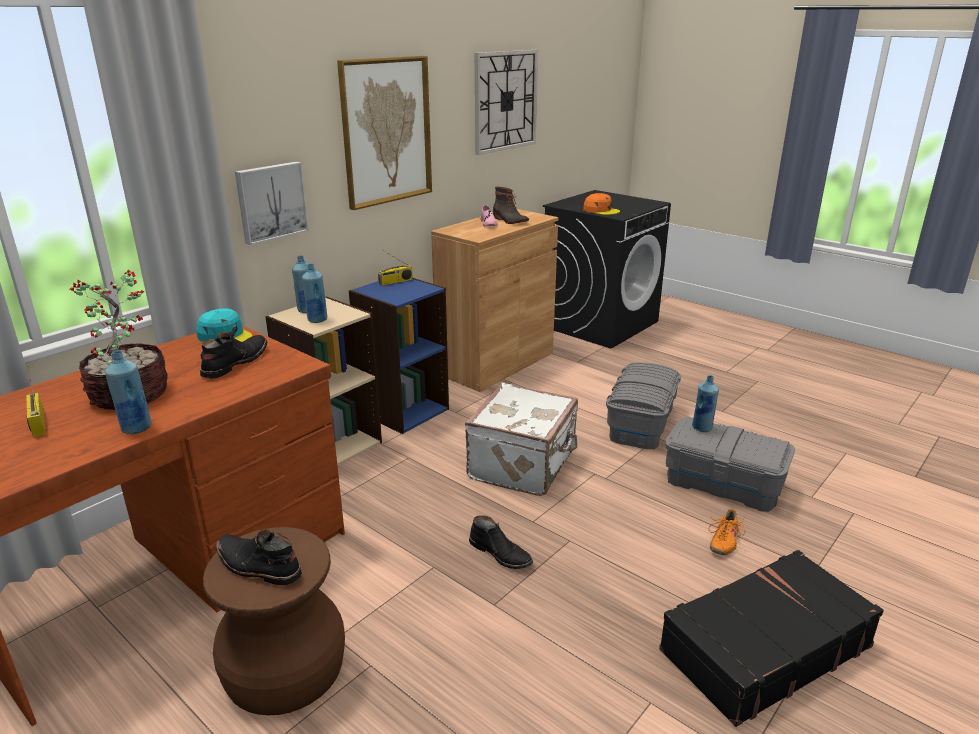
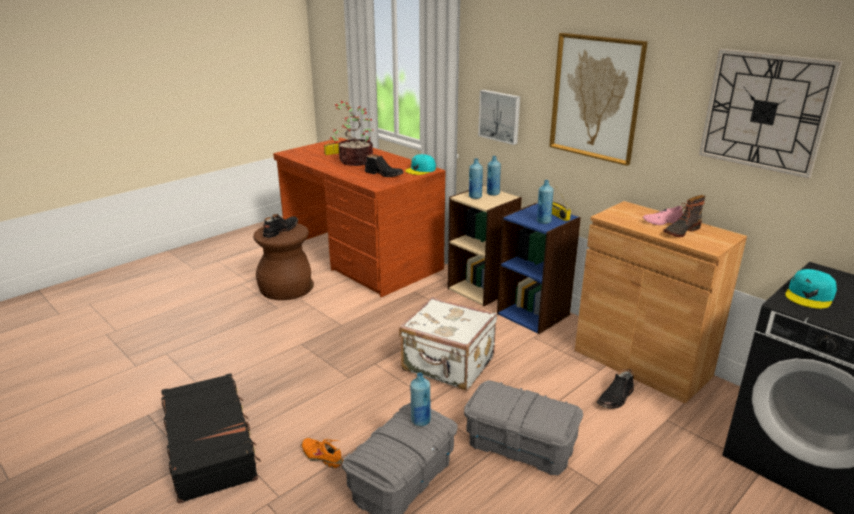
camera: 95 degrees right, 0 degrees up
blue bottle [105,350,151,434] -> blue bottle moved to [537,180,554,224]
black boot [469,515,533,569] -> black boot moved to [597,369,634,409]
orange cap [583,193,620,215] -> turquoise cap [785,269,837,309]

